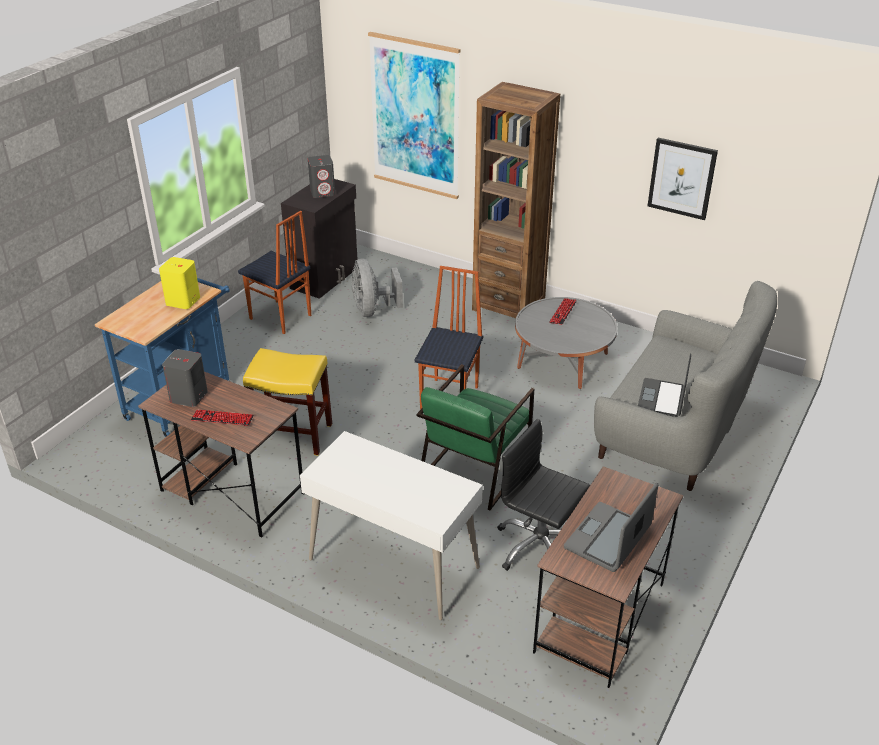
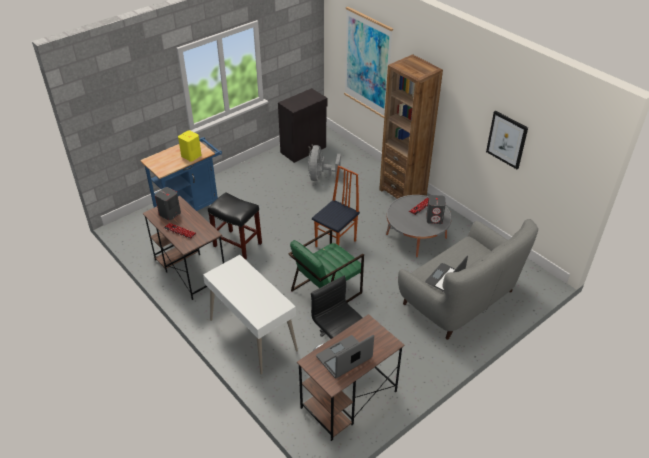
camera: 20 degrees right, 5 degrees up
chair [238,211,311,334] -> none
yellow stool [243,348,332,456] -> black stool [208,192,262,260]
grey speaker [308,155,335,198] -> grey speaker moved to [426,195,446,224]

